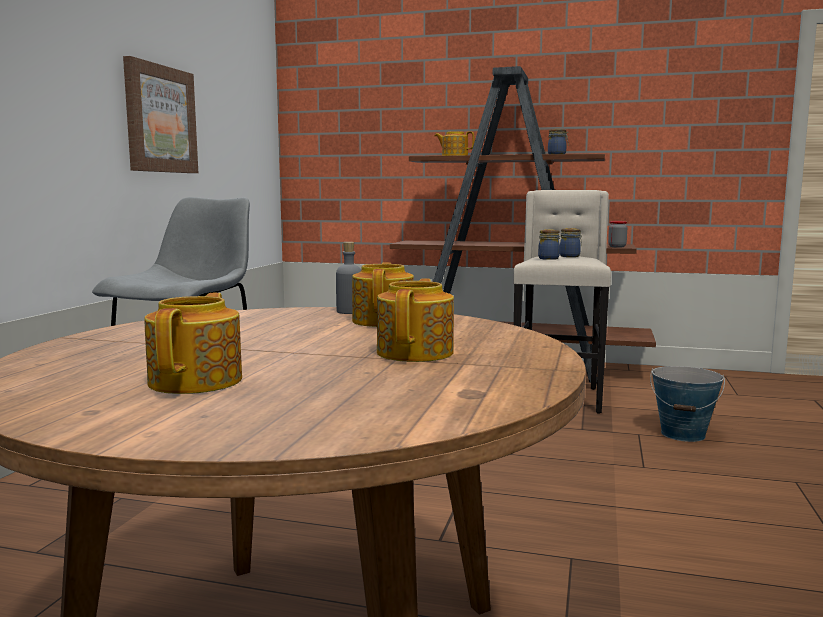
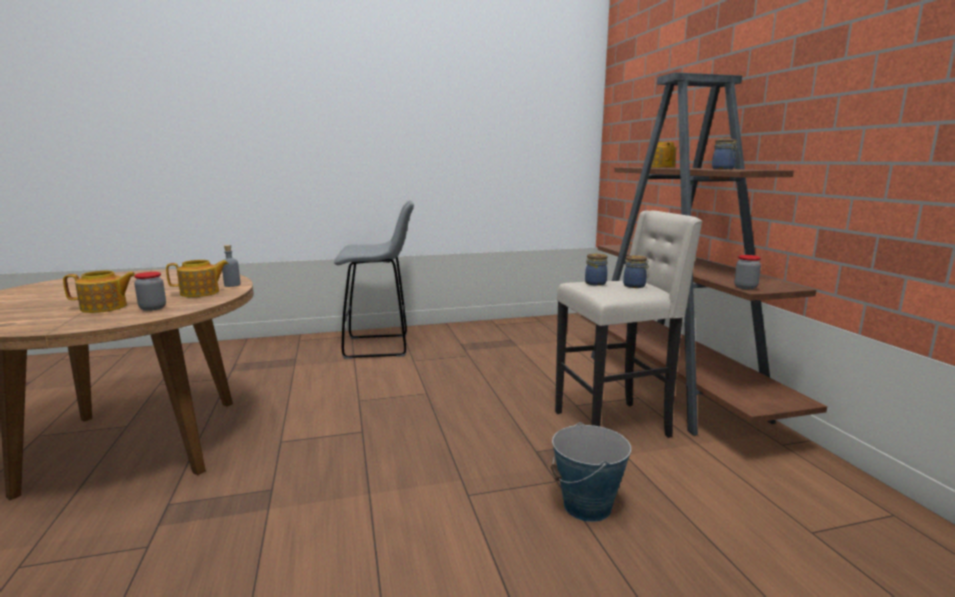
camera: 60 degrees right, 5 degrees up
picture [123,56,198,173] -> none
teapot [144,293,242,394] -> none
none -> jar [134,272,166,311]

